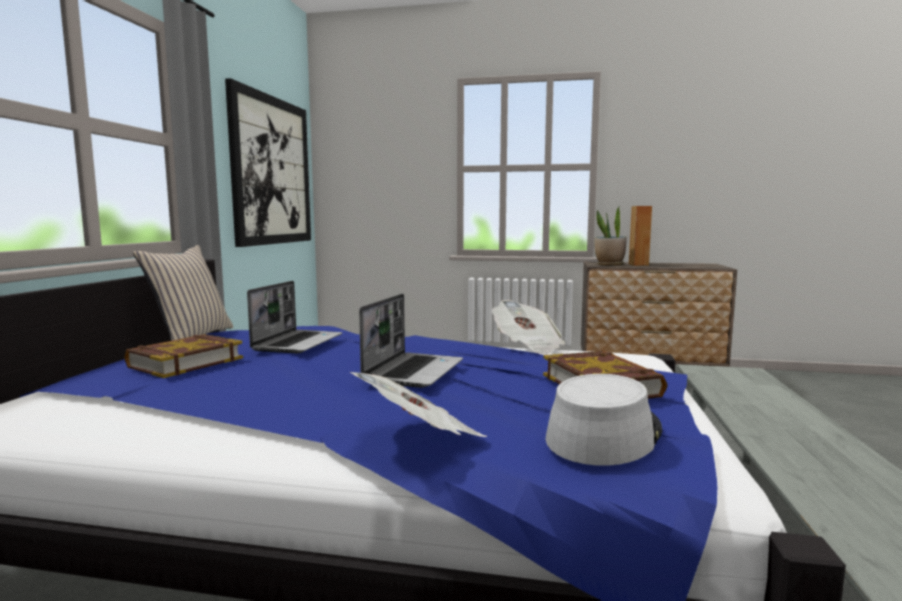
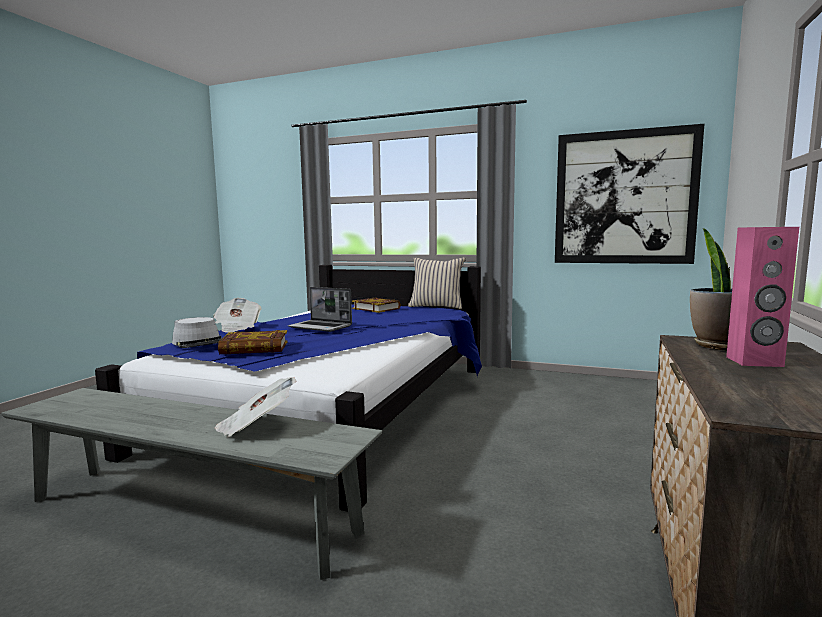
camera: 100 degrees right, 0 degrees up
laptop [247,281,342,353] -> none
newspaper [492,300,565,355] -> newspaper moved to [215,377,297,437]
brown speaker [629,206,652,266] -> pink speaker [726,227,799,367]

